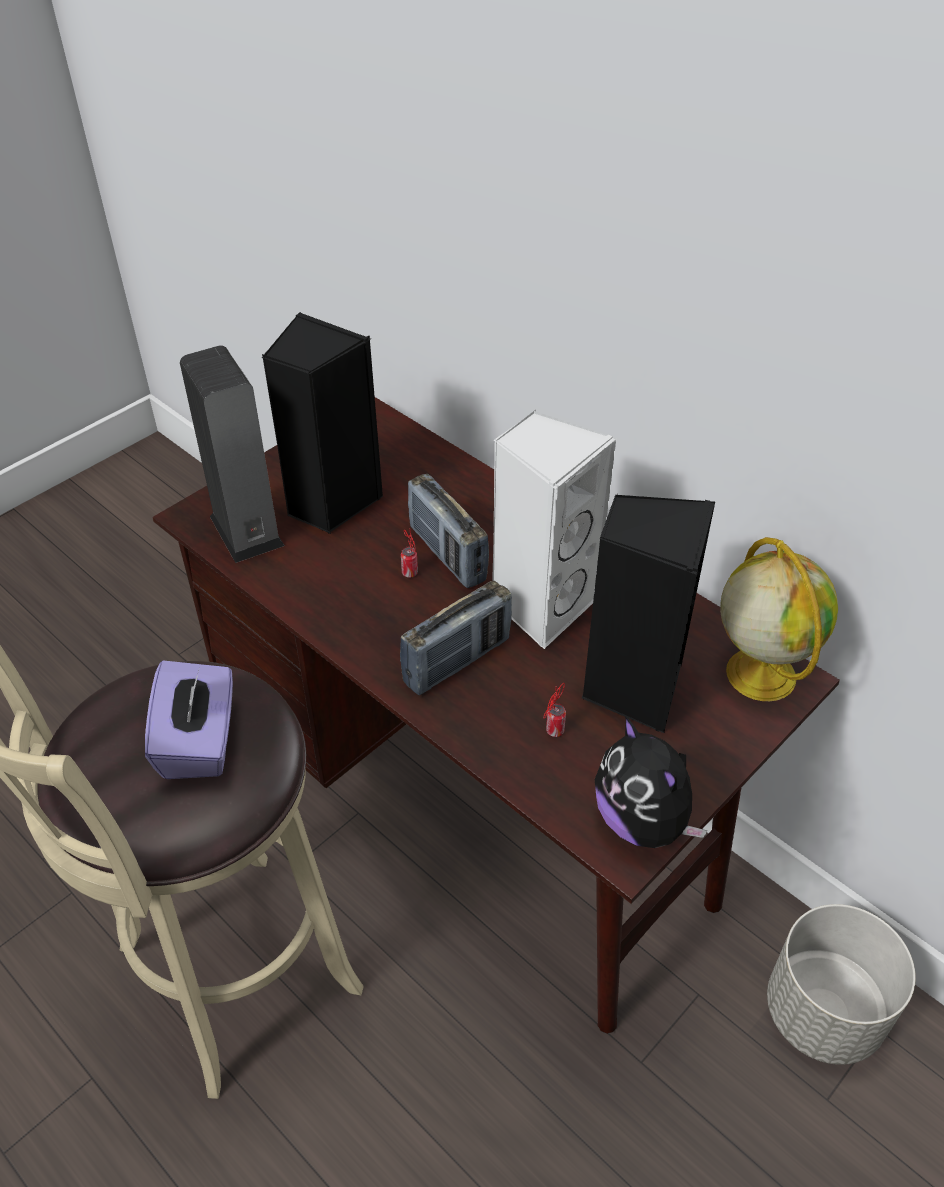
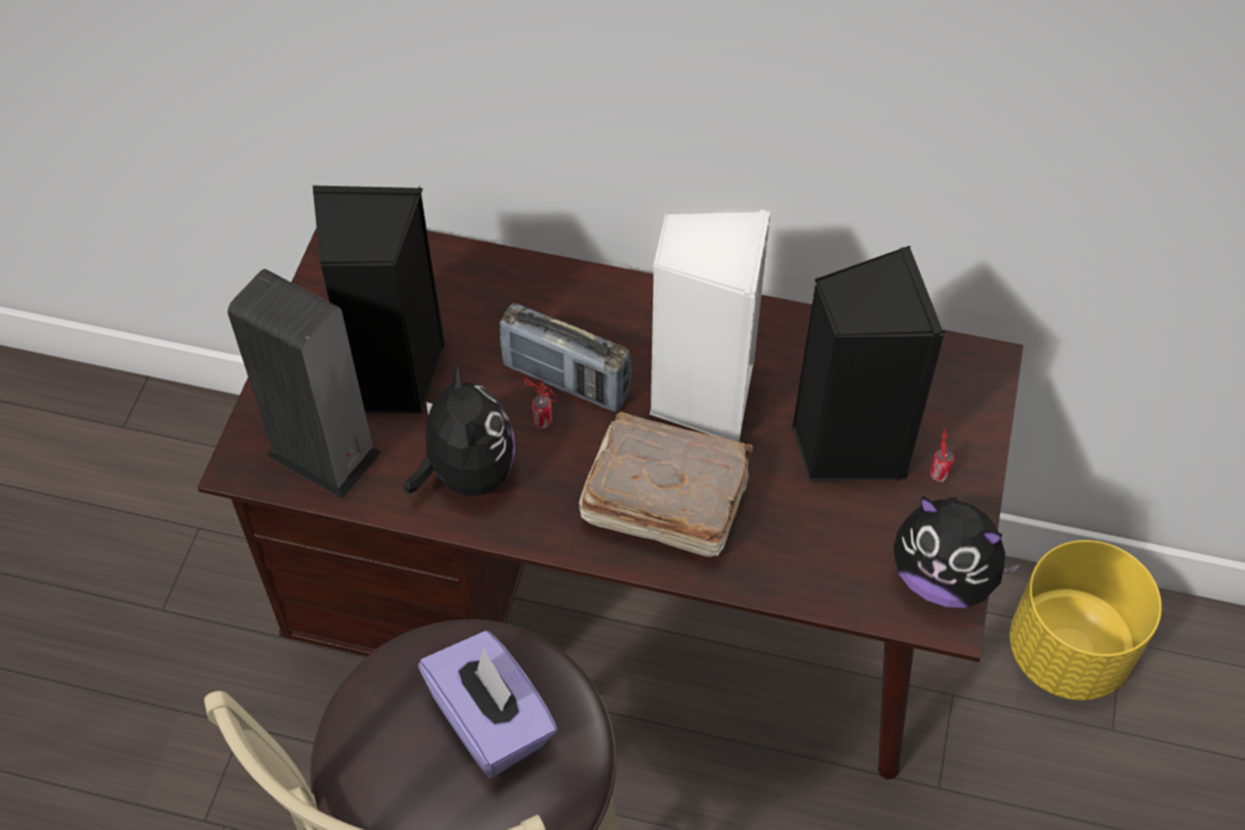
camera: 30 degrees left, 10 degrees up
radio [400,581,512,695] -> brown book [579,412,753,557]
can [544,683,566,737] -> can moved to [930,426,954,482]
globe [720,537,838,701] -> none
grey planter [767,904,916,1065] -> yellow planter [1010,540,1162,700]
none -> plush toy [404,363,515,496]

